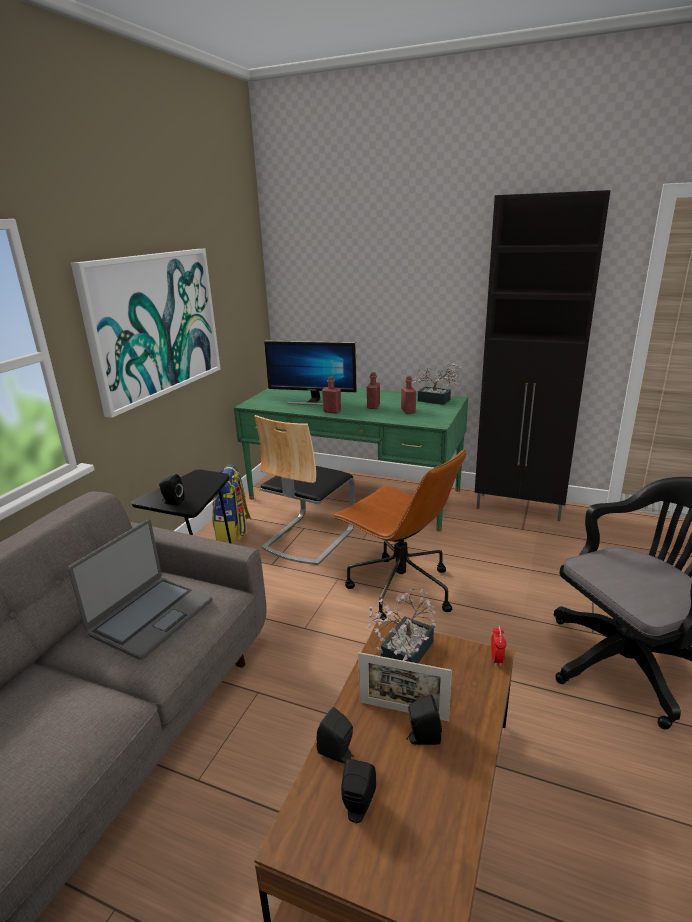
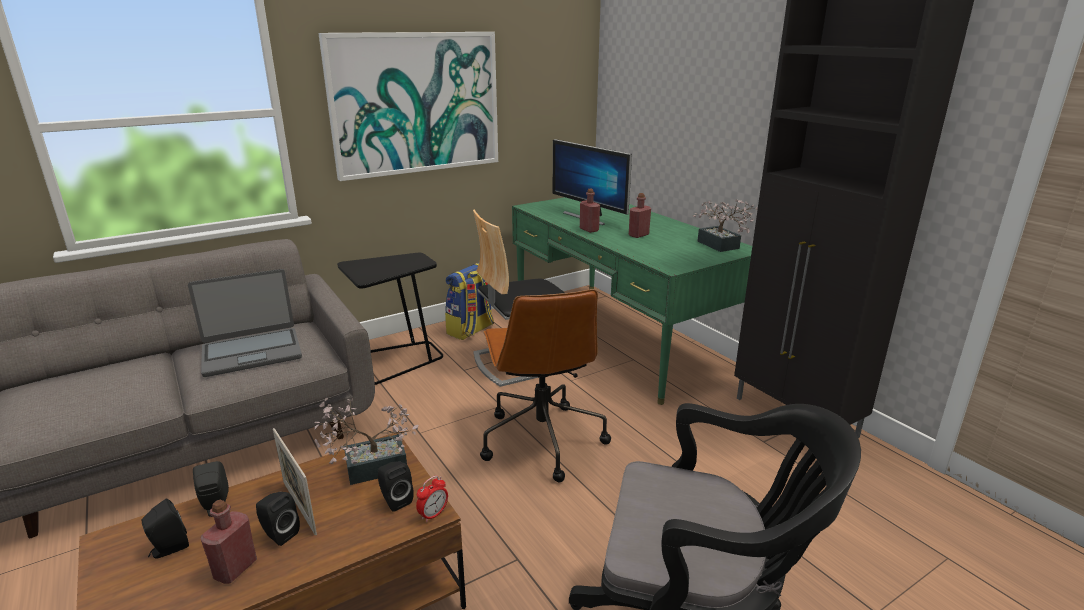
camera: 35 degrees right, 0 degrees up
black speaker [159,474,184,506] -> black speaker moved to [378,461,414,512]
red bottle [401,376,416,414] -> red bottle moved to [200,500,257,584]

